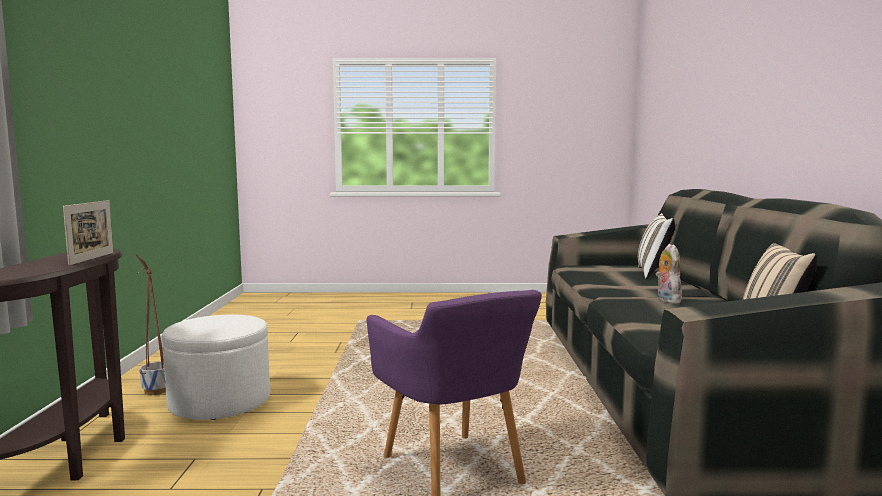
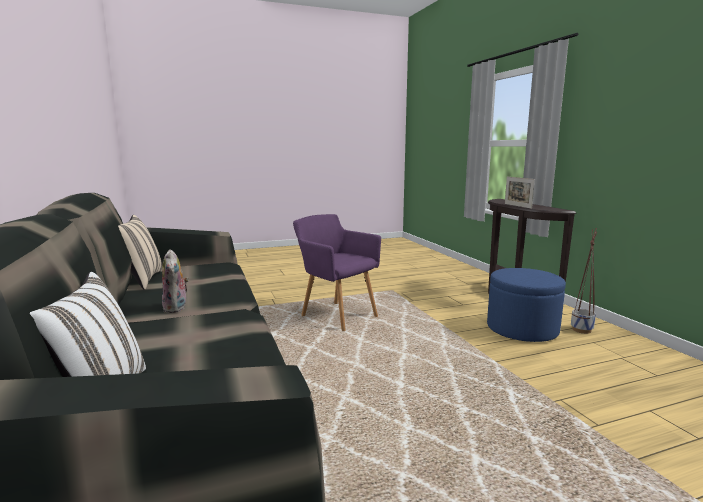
camera: 160 degrees right, 5 degrees up
white ottoman [162,314,270,420] -> blue ottoman [487,268,566,342]

